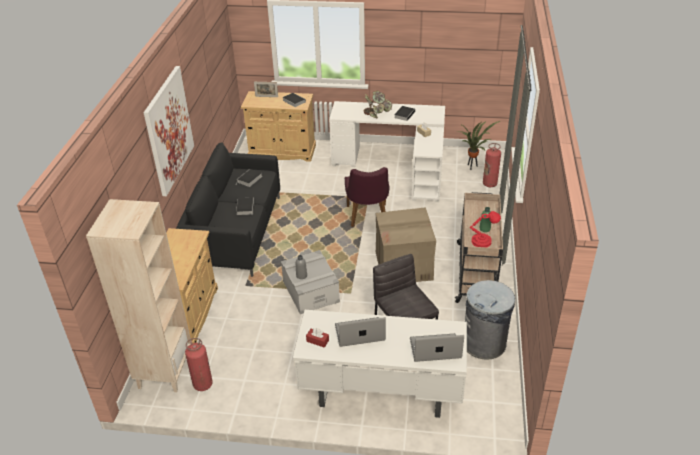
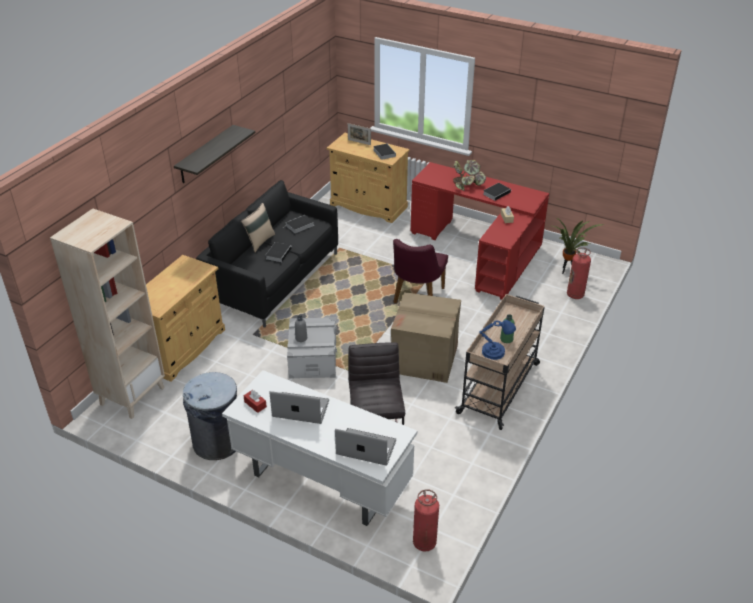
camera: 20 degrees right, 0 degrees up
picture [143,66,194,196] -> shelf [174,125,255,183]
fire extinguisher [185,338,213,391] -> fire extinguisher moved to [413,489,439,552]
white desk [329,101,445,202] -> red desk [411,162,549,300]
grey trash can [465,280,515,360] -> grey trash can moved to [183,372,237,460]
red table lamp [470,211,501,247] -> blue table lamp [479,320,516,360]
none -> beige pillow [241,203,275,252]

